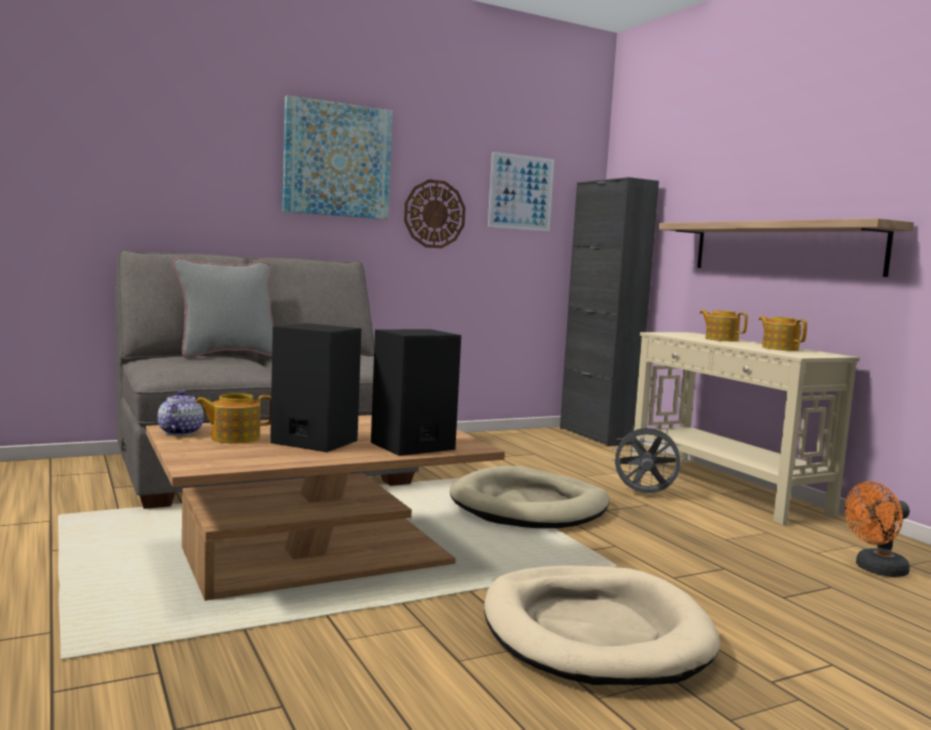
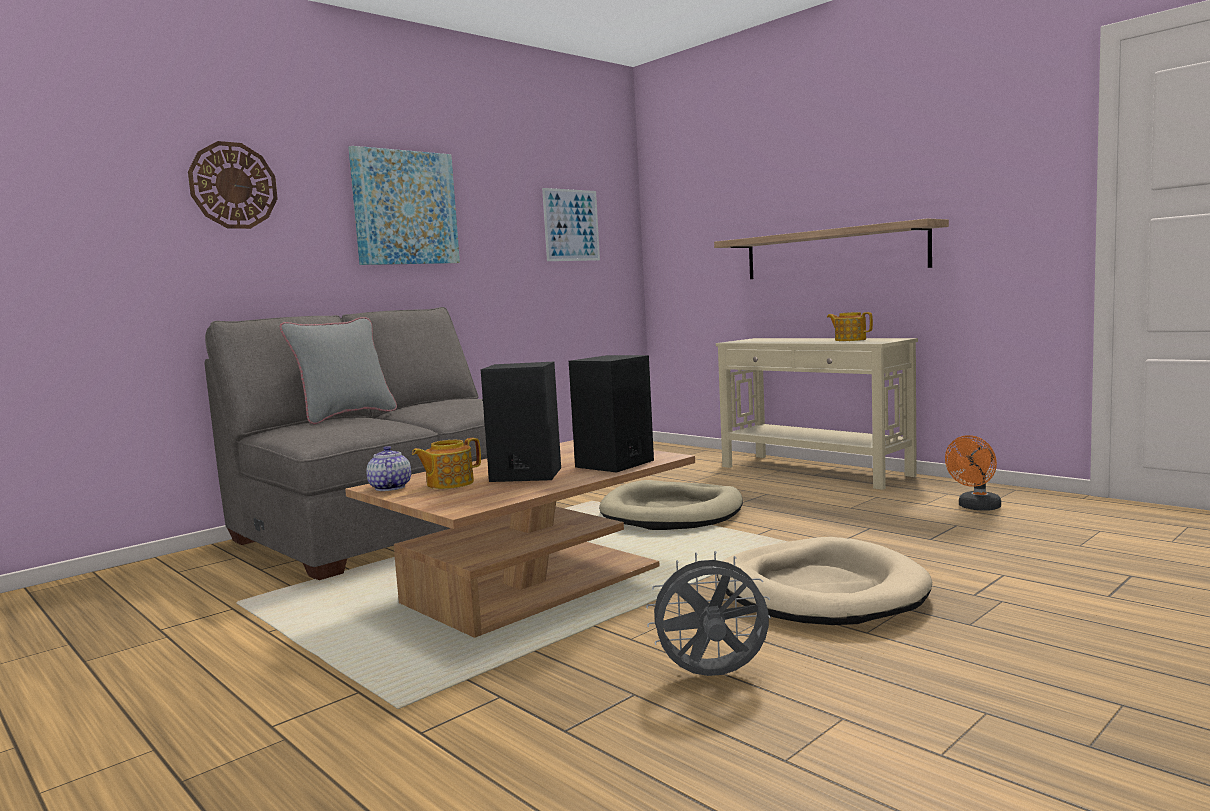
camera: 15 degrees left, 0 degrees up
wall clock [404,179,465,248] -> wall clock moved to [188,141,278,229]
black cabinet [560,177,659,446] -> none
grey fan [611,423,685,494] -> grey fan moved to [646,551,771,676]
teapot [700,310,748,341] -> none

